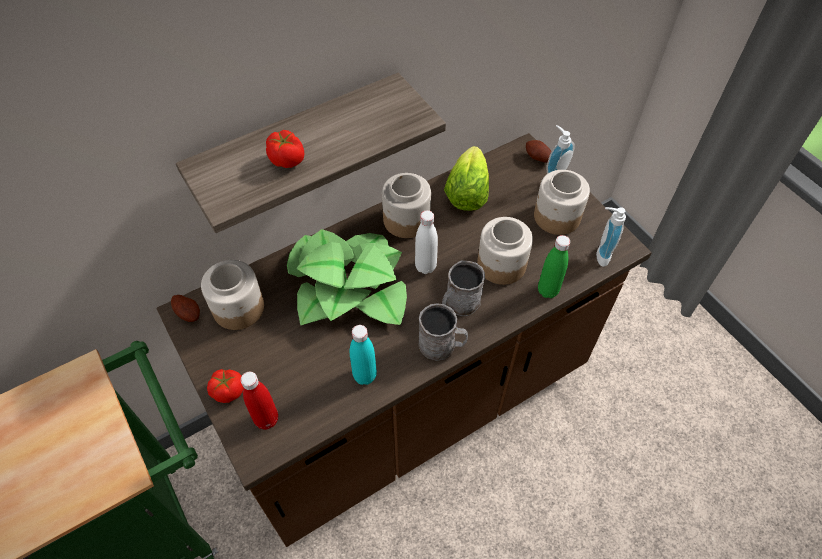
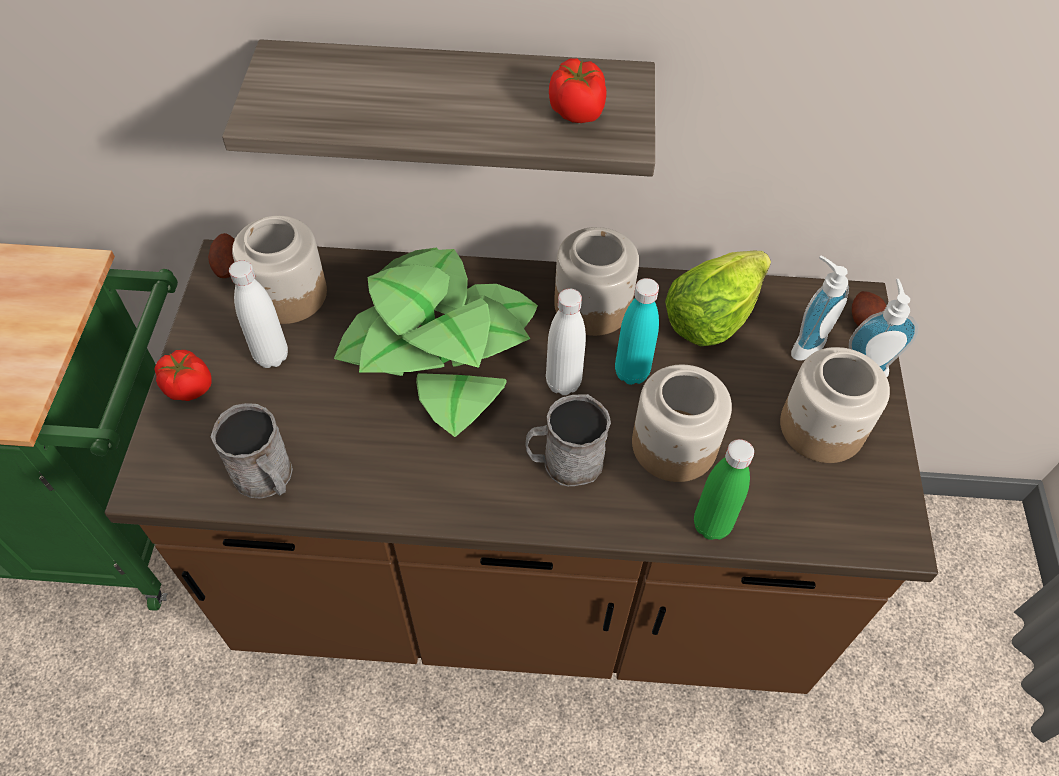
camera: 35 degrees right, 0 degrees up
red bottle [241,372,278,430] -> none
tomato [266,130,304,168] -> tomato moved to [549,58,607,123]
turquoise bottle [350,325,377,385] -> turquoise bottle moved to [615,278,659,385]
grey mug [418,303,468,361] -> grey mug moved to [211,403,293,499]
soap dispenser [596,207,626,267] -> soap dispenser moved to [791,256,849,361]
none -> white bottle [229,260,288,368]

